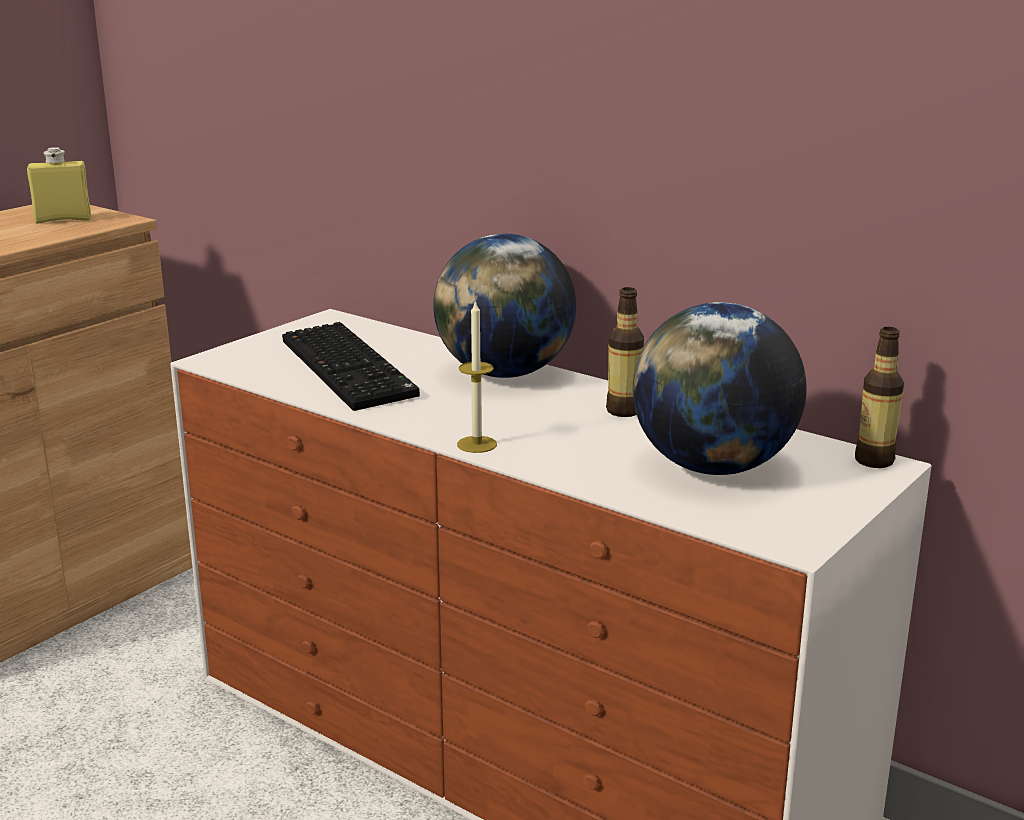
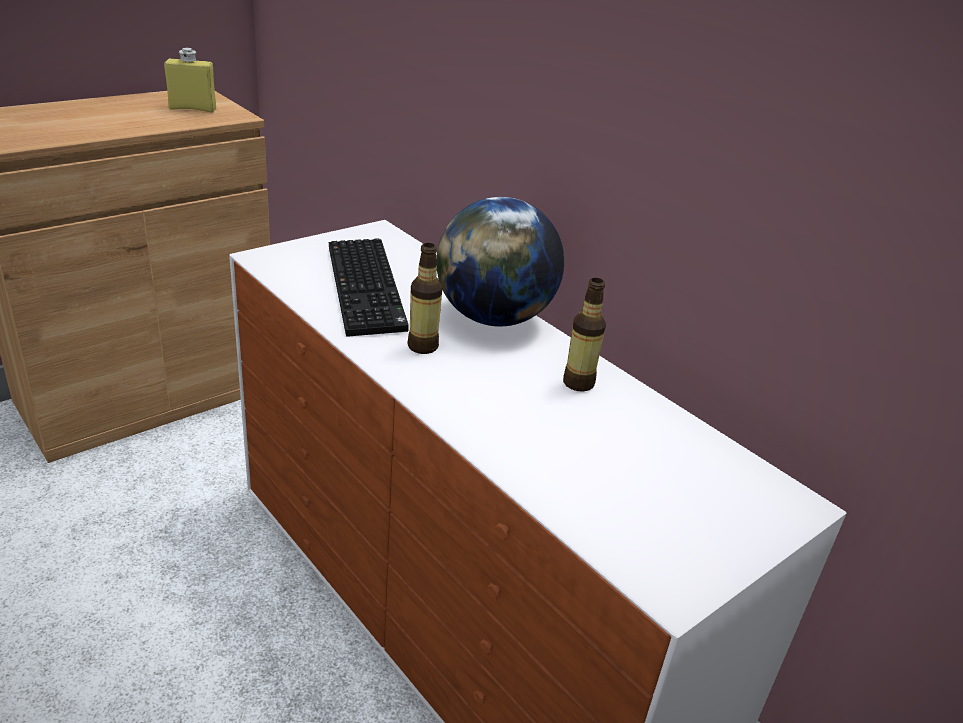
camera: 10 degrees right, 10 degrees up
candle [457,300,497,453] -> none
globe [633,302,807,475] -> none
bottle [855,327,904,468] -> bottle moved to [408,243,442,354]

